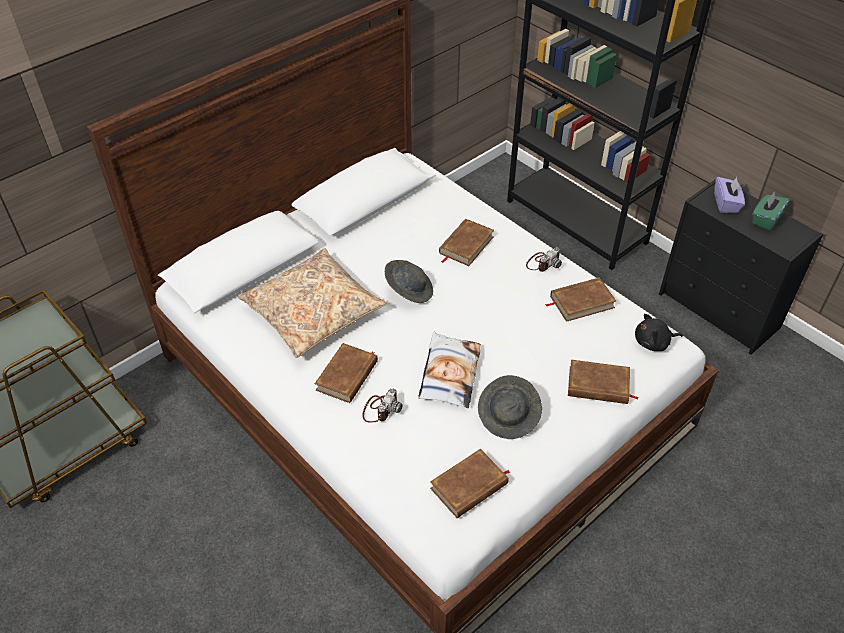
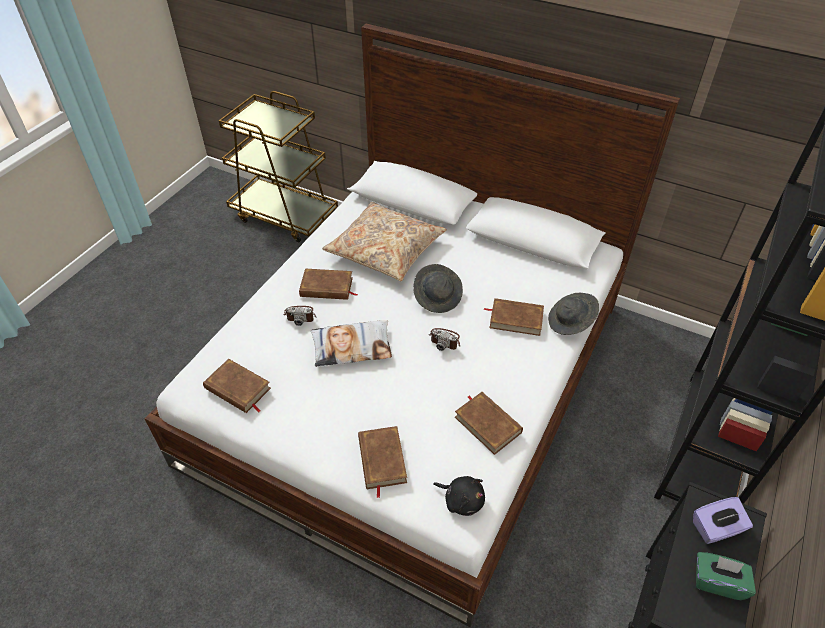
camera: 70 degrees right, 0 degrees up
grey hat [478,375,542,439] -> grey hat moved to [548,293,599,335]
camera [526,247,562,272] -> camera moved to [429,328,460,351]
black plush toy [635,314,683,351] -> black plush toy turned 150 degrees clockwise [433,476,485,516]

